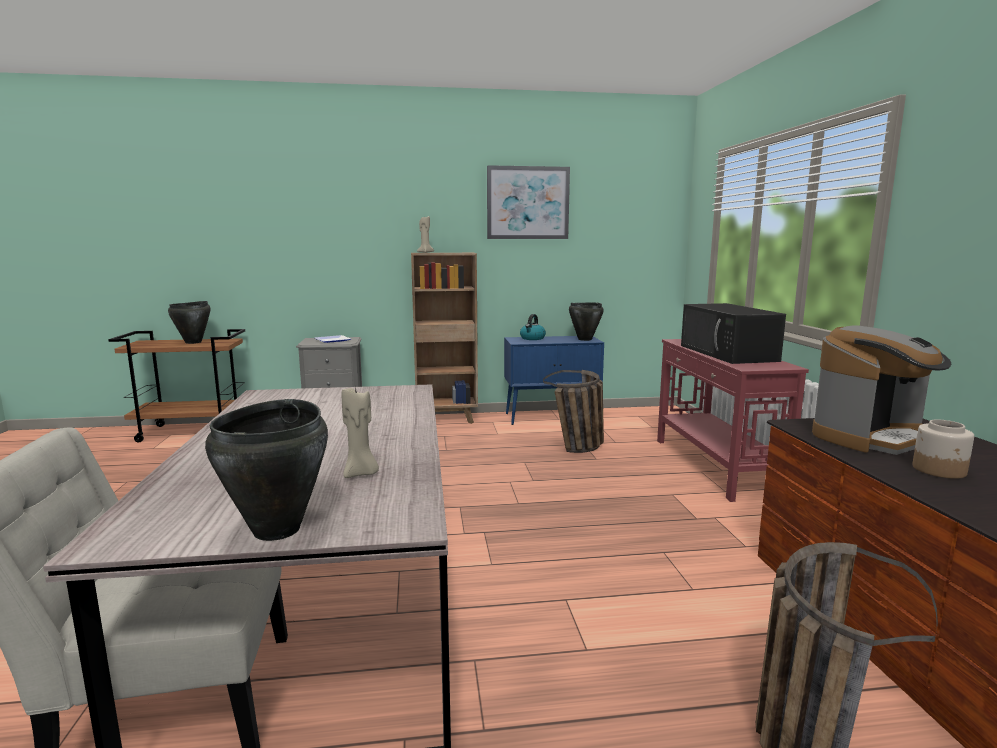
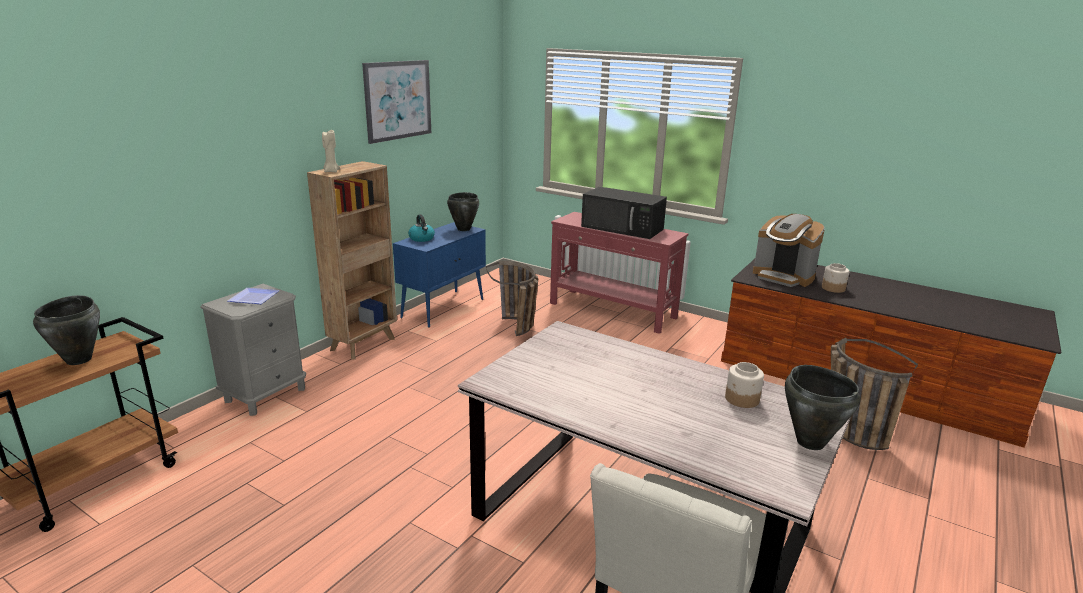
camera: 50 degrees left, 10 degrees up
beige candle [342,384,379,478] -> jar [725,362,764,408]
coffee machine [812,325,951,455] -> coffee machine turned 120 degrees clockwise [753,214,825,287]

